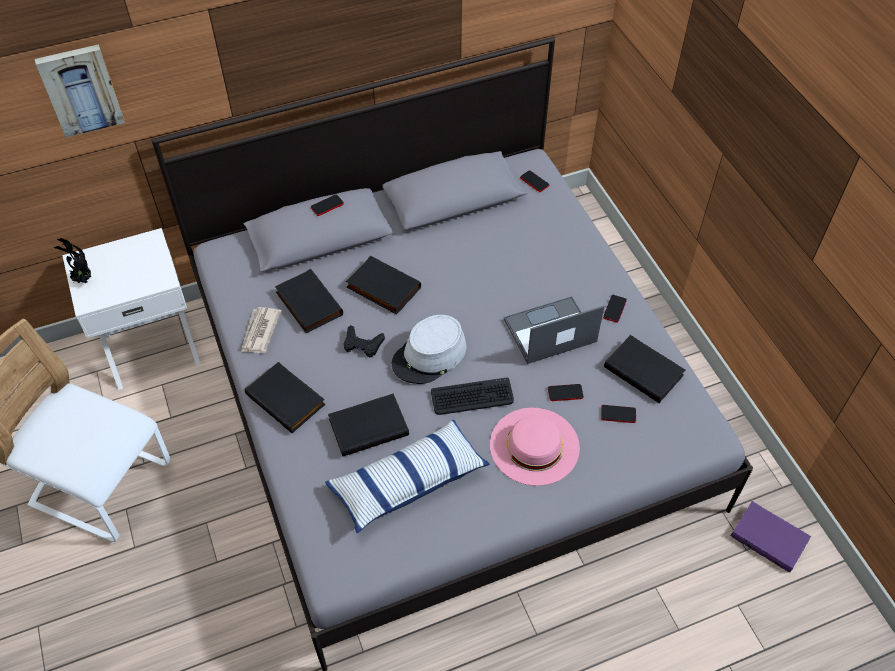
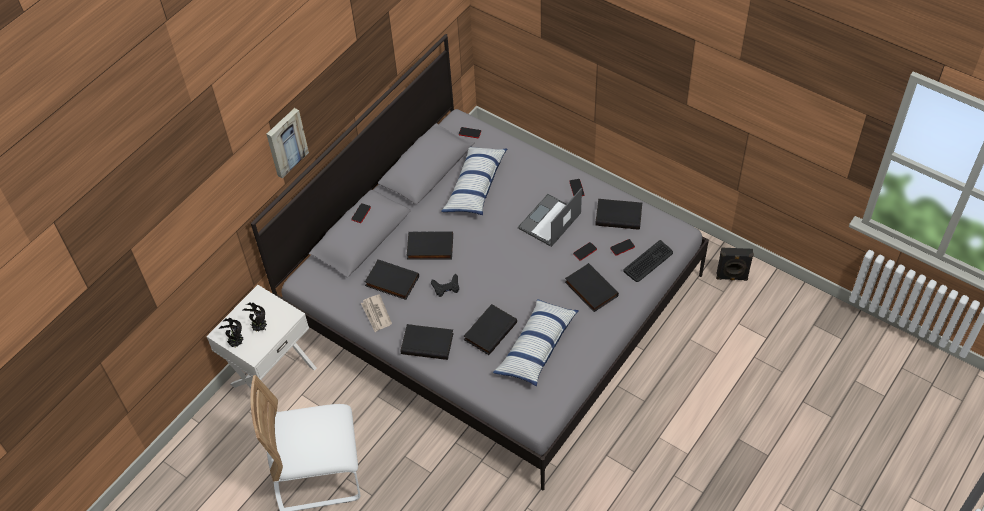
camera: 30 degrees left, 0 degrees up
picture [35,44,125,137] -> picture moved to [266,108,309,178]
grey hat [392,315,466,384] -> none
keyboard [431,378,514,415] -> keyboard moved to [623,240,673,282]
pink hat [490,408,580,486] -> black book [565,263,619,312]
purple book [731,501,811,573] -> black speaker [716,248,754,281]
none -> potted plant [243,302,267,332]
none -> pillow [441,147,507,215]

